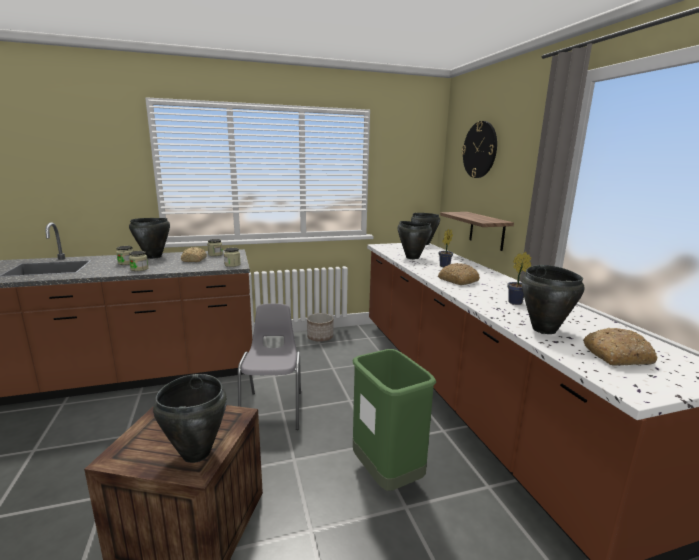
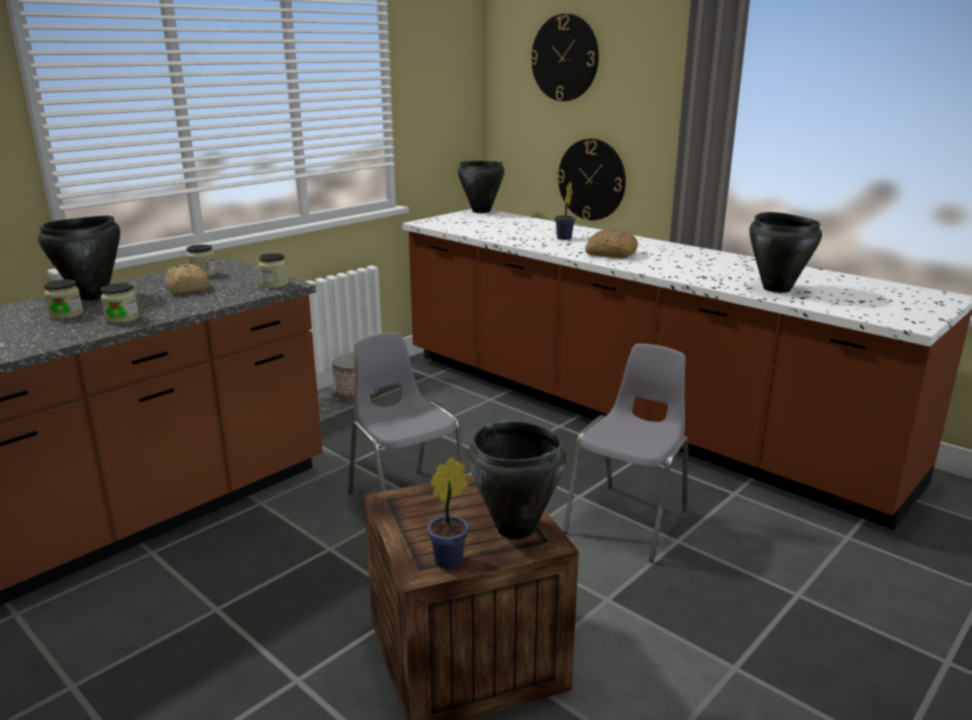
camera: 30 degrees left, 5 degrees up
green trash can [353,349,436,491] -> grey chair [563,344,688,563]
black cooking pot [398,221,432,259] -> none
shelf [440,212,514,251] -> wall clock [557,139,626,220]
potted plant [508,252,531,305] -> potted plant moved to [427,458,469,569]
bread [583,328,657,366] -> none

